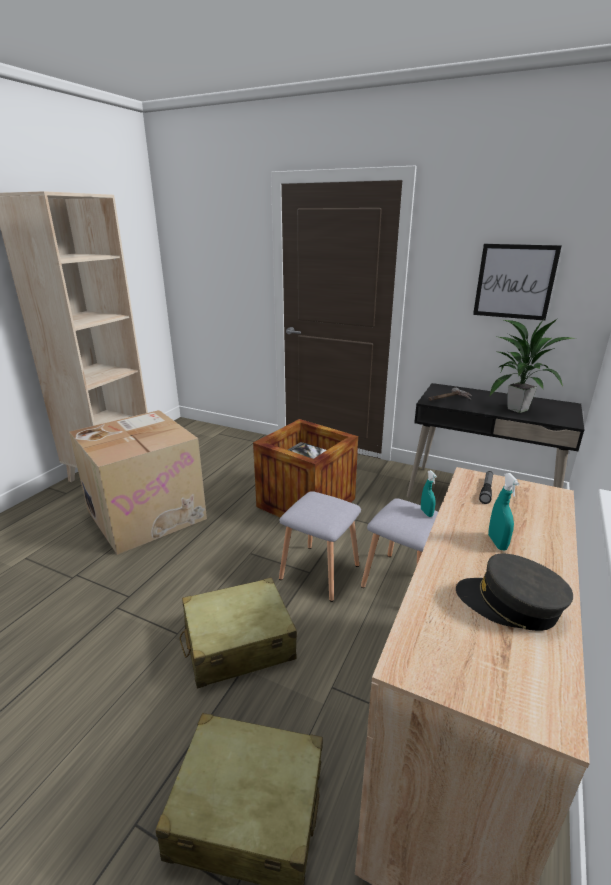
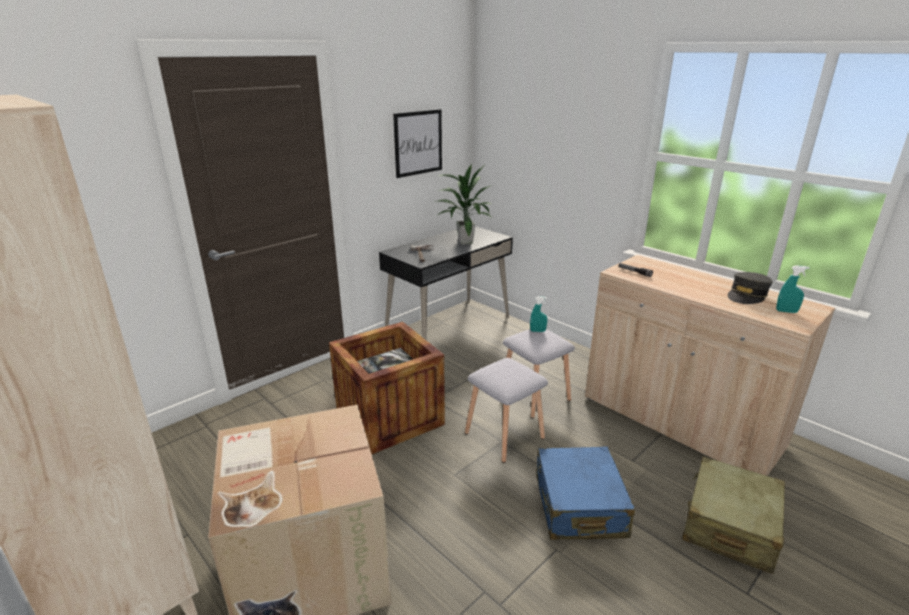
camera: 70 degrees left, 0 degrees up
beige suitcase [180,578,297,689] -> blue suitcase [536,447,635,540]
turquoise spray bottle [488,473,520,550] -> turquoise spray bottle moved to [776,265,810,313]

